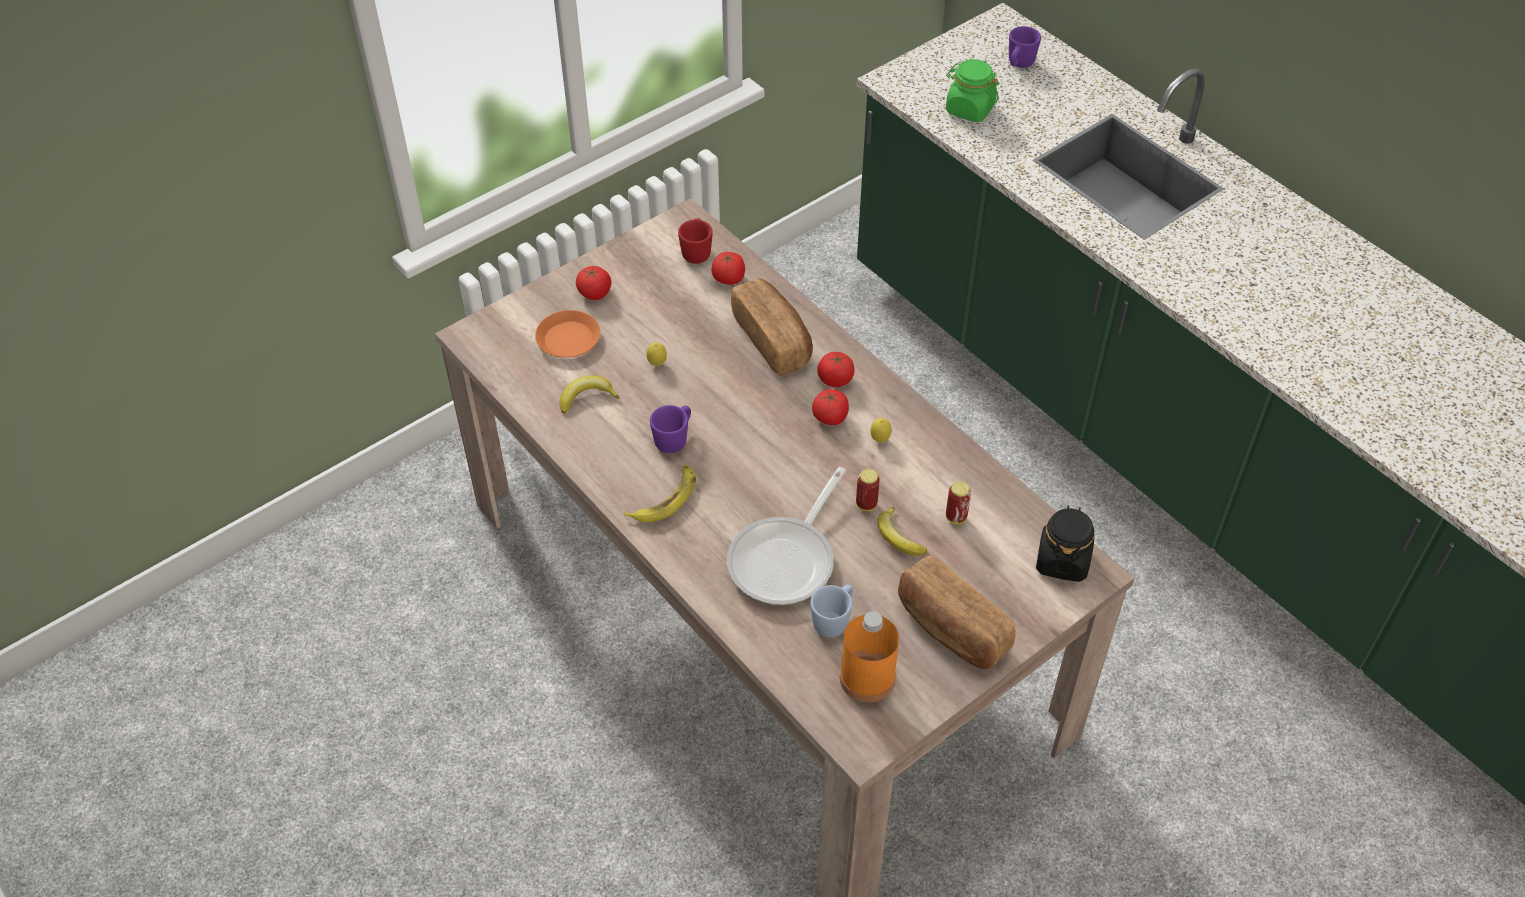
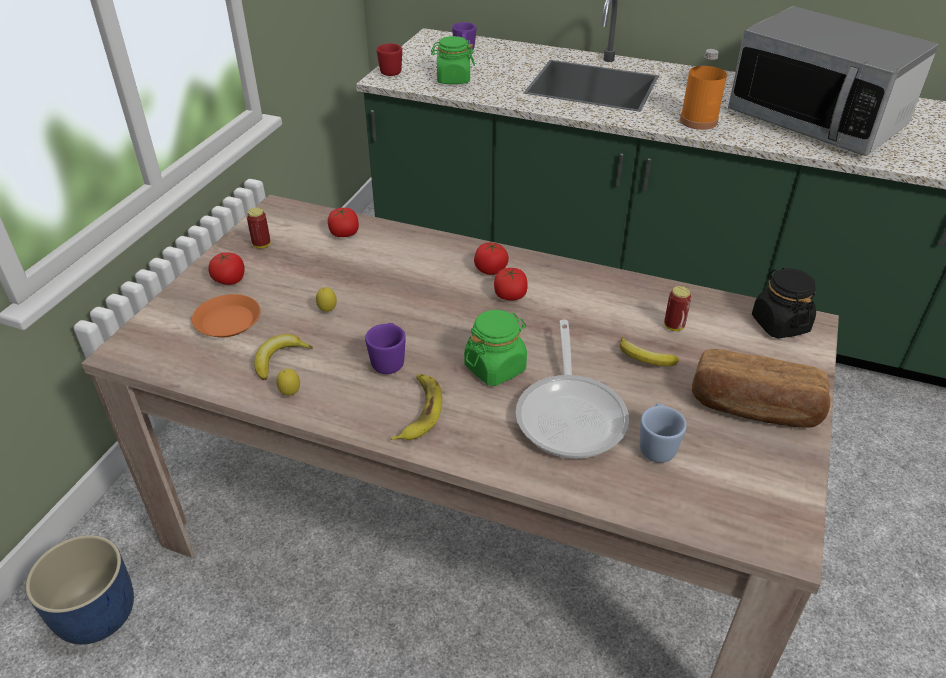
camera: 30 degrees left, 10 degrees down
red mug [678,218,713,264] -> red mug moved to [376,43,402,76]
bread [731,278,813,376] -> none
orange bottle [840,611,899,702] -> orange bottle moved to [680,49,727,130]
can [856,469,880,511] -> can moved to [247,208,271,249]
lemon [870,418,892,442] -> lemon moved to [277,369,300,396]
none -> blue planter [26,535,134,645]
none -> green jar [464,310,527,386]
none -> microwave [728,6,939,156]

